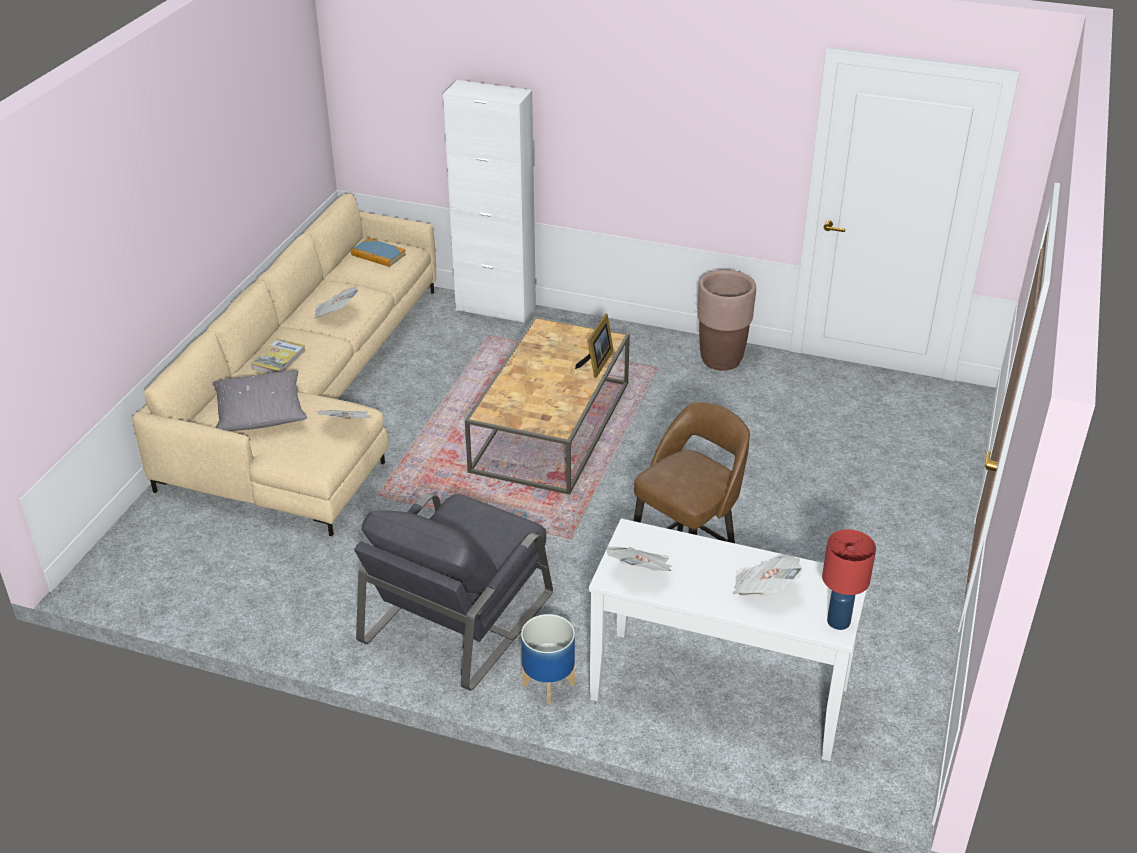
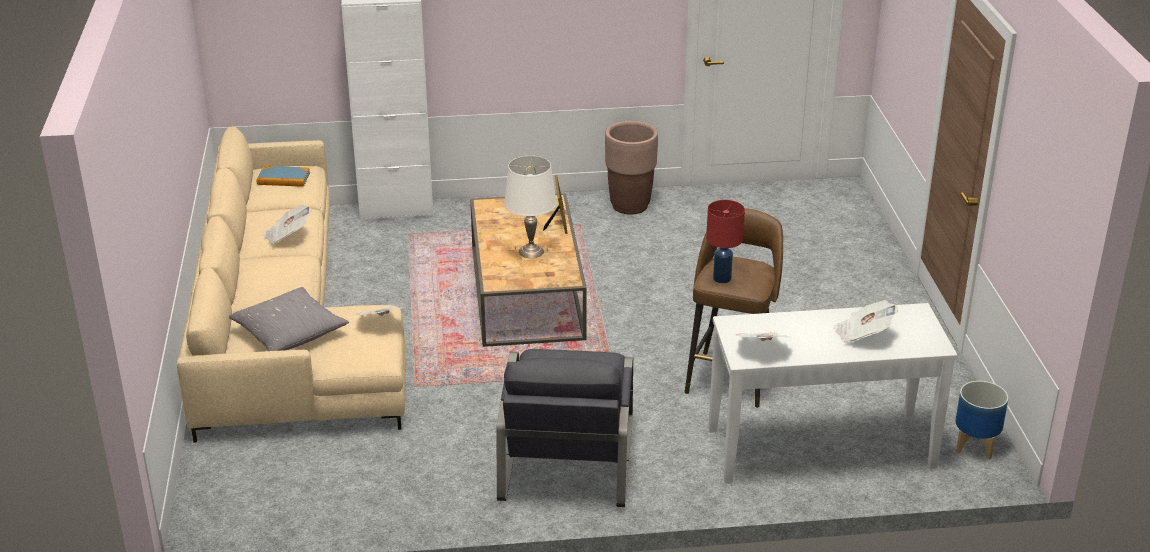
camera: 25 degrees left, 5 degrees down
book [251,338,306,373] -> none
planter [521,614,575,705] -> planter moved to [955,381,1009,460]
red table lamp [822,529,876,630] -> red table lamp moved to [706,200,745,283]
none -> white table lamp [504,156,557,258]

